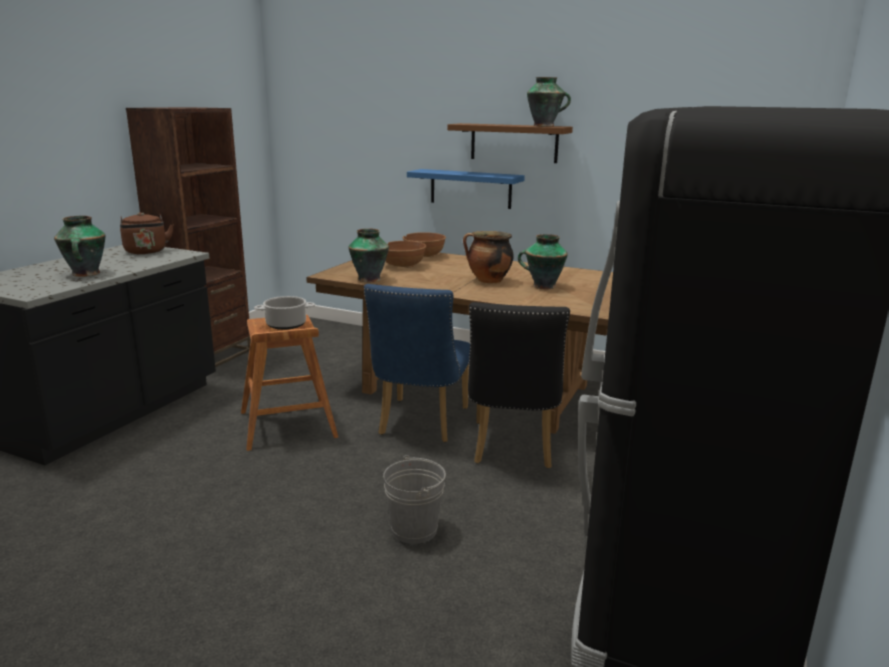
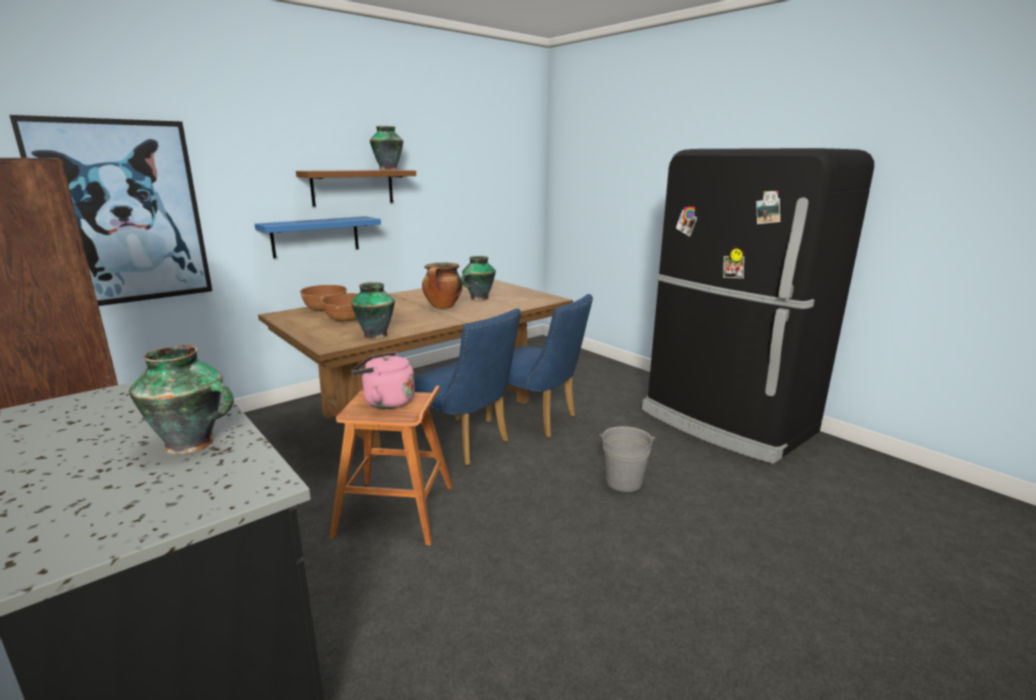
camera: 65 degrees left, 0 degrees up
brown kettle [120,212,174,254] -> none
cooking pot [254,296,315,330] -> pink kettle [351,352,415,409]
black chair [468,302,570,468] -> blue chair [486,294,593,438]
none -> picture [10,115,212,306]

